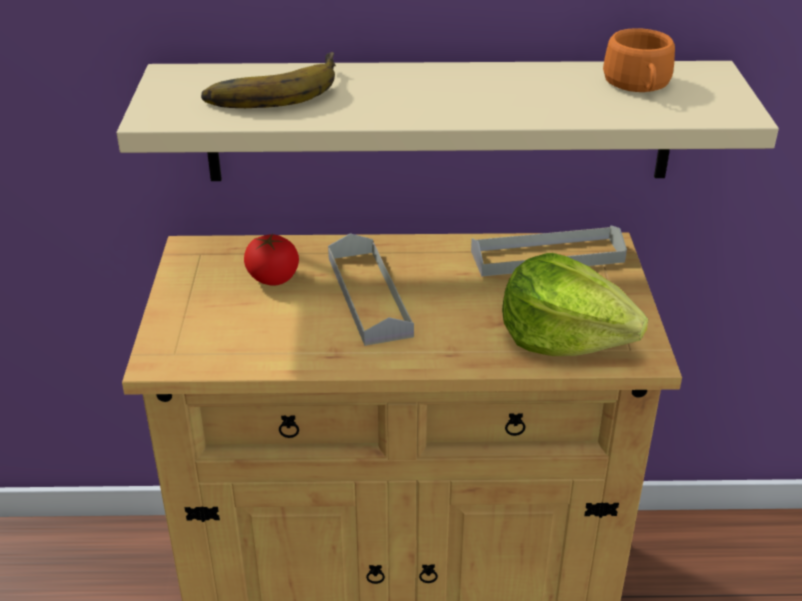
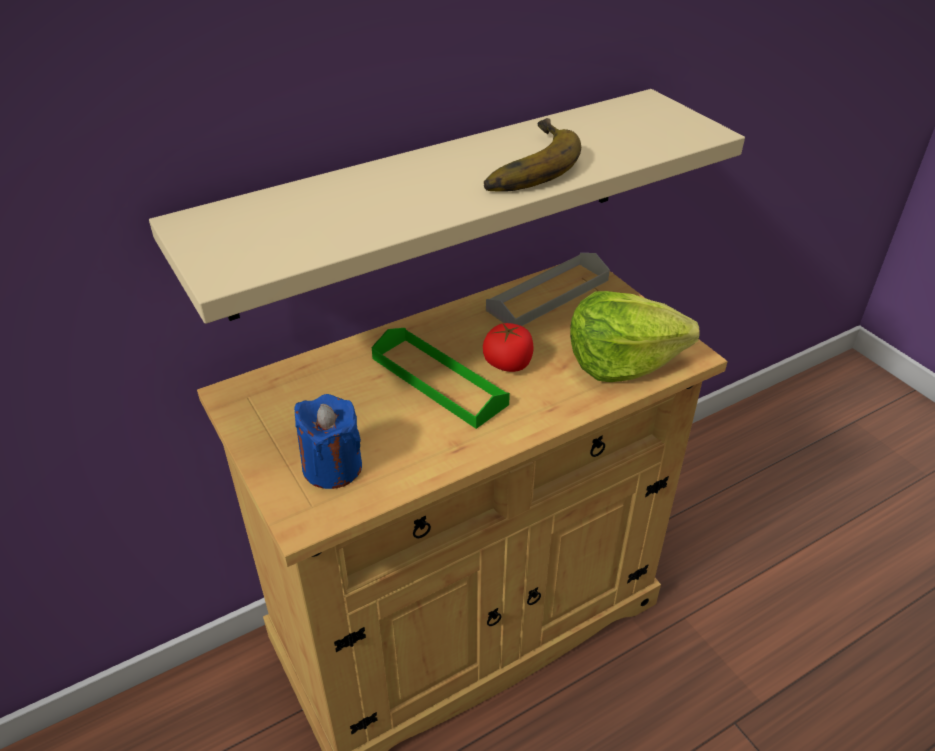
camera: 30 degrees left, 5 degrees up
banana [201,52,336,108] -> banana moved to [484,118,581,192]
tomato [244,234,299,286] -> tomato moved to [483,323,534,372]
grey tray [328,233,414,346] -> green tray [372,328,510,429]
orange cup [603,28,675,92] -> none
none -> blue candle [294,394,362,489]

